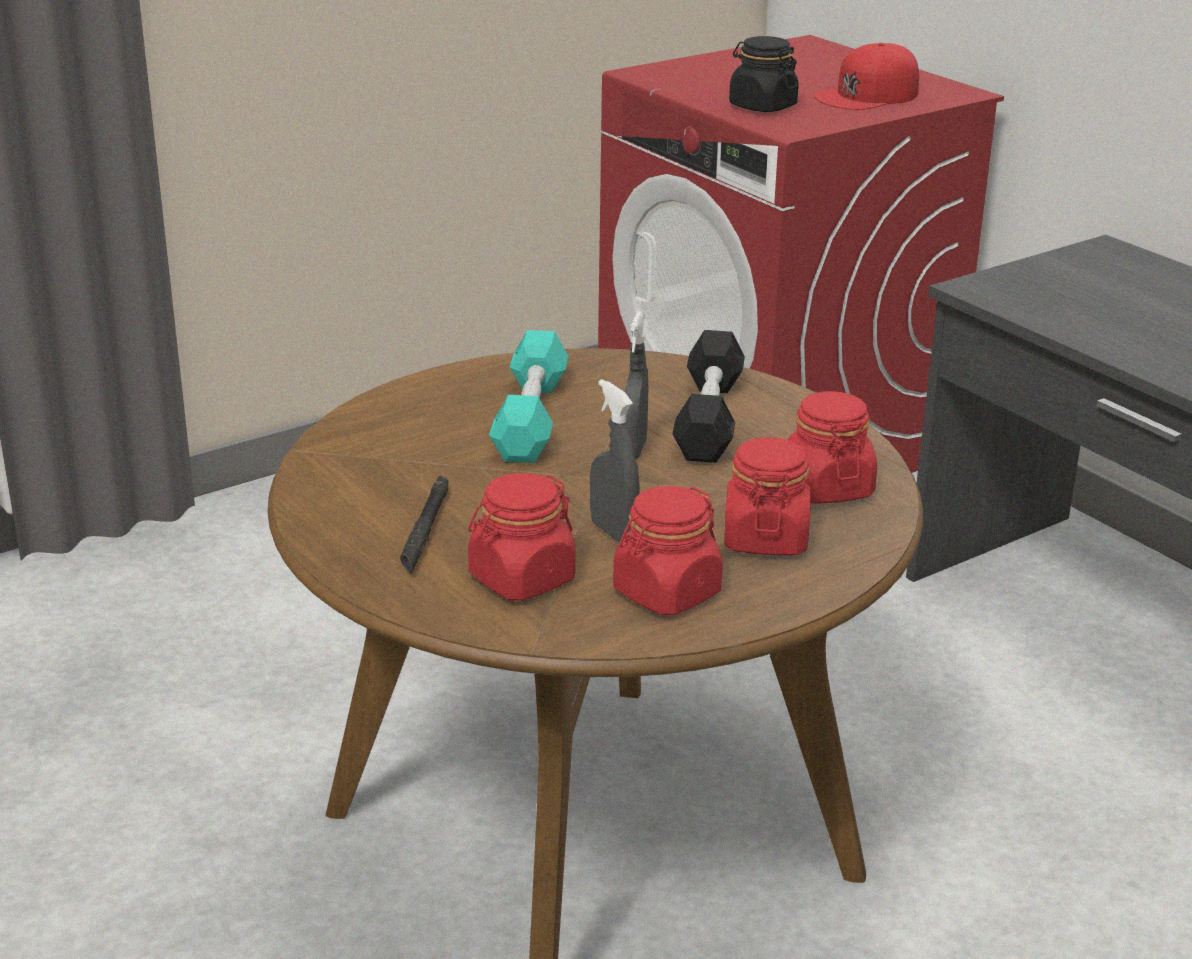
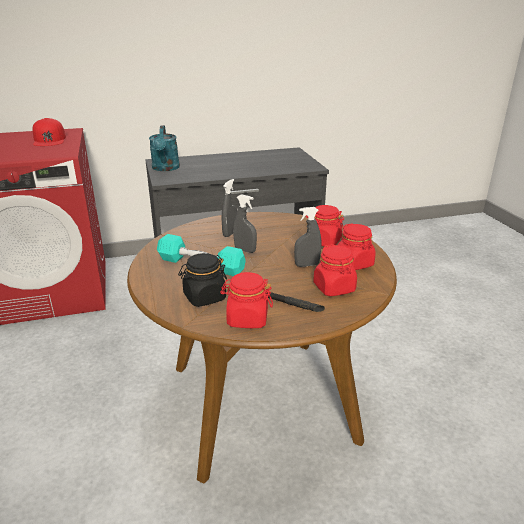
camera: 70 degrees left, 0 degrees up
black dumbbell [672,330,745,463] -> grey spray bottle [221,179,237,237]
black jar [729,36,799,112] -> black jar moved to [178,253,227,307]
red jar [787,391,877,504] -> red jar moved to [220,272,273,328]
none -> turquoise watering can [149,125,180,171]

